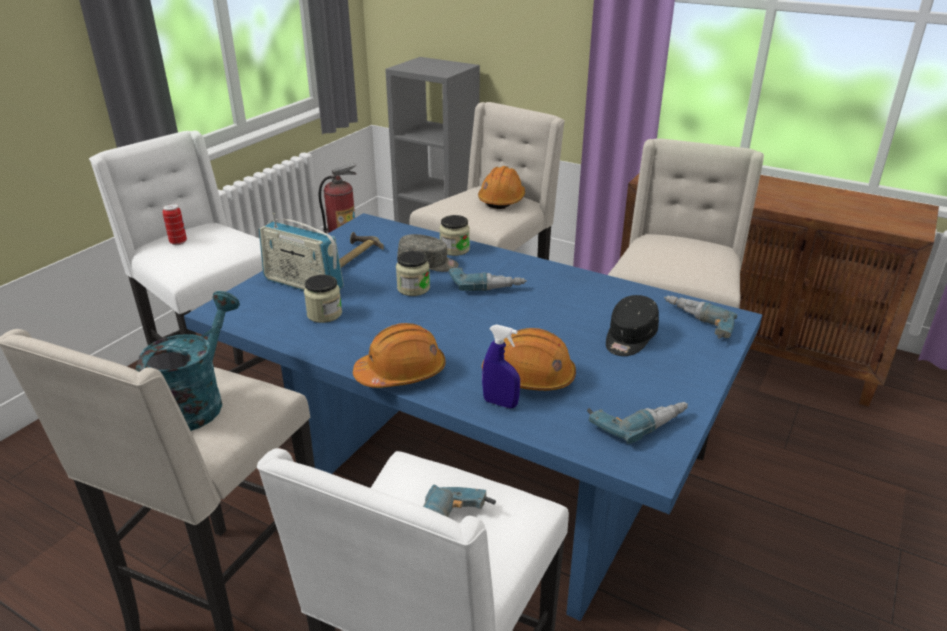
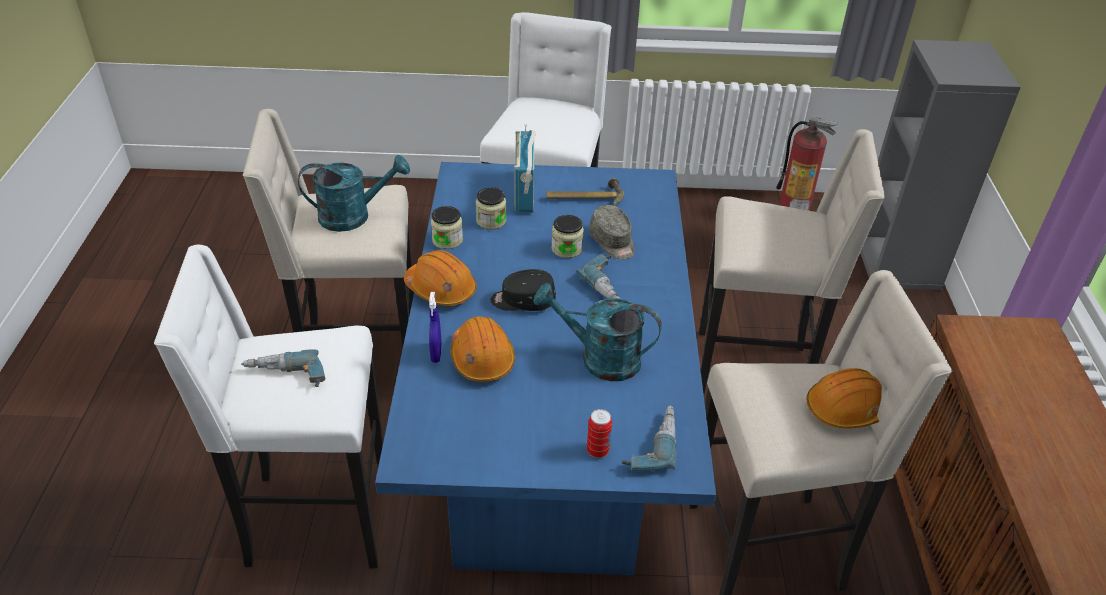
camera: 60 degrees right, 10 degrees up
can [162,204,187,245] -> can moved to [587,409,612,458]
jar [439,215,470,256] -> jar moved to [431,206,463,249]
orange hard hat [478,166,525,209] -> orange hard hat moved to [806,368,882,428]
power drill [587,402,688,444] -> none
black cap [606,295,659,356] -> black cap moved to [491,269,556,311]
none -> turquoise watering can [533,283,662,381]

